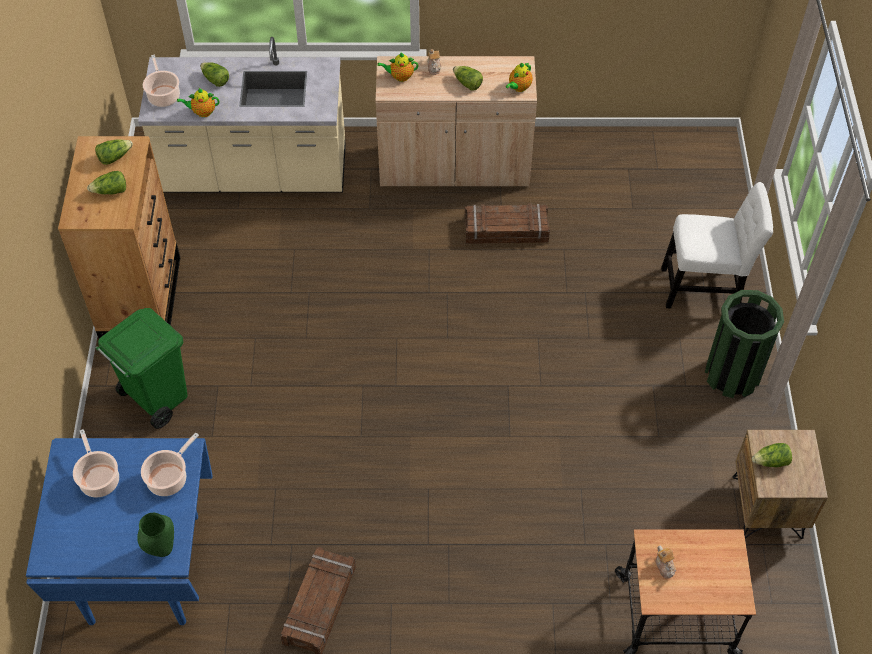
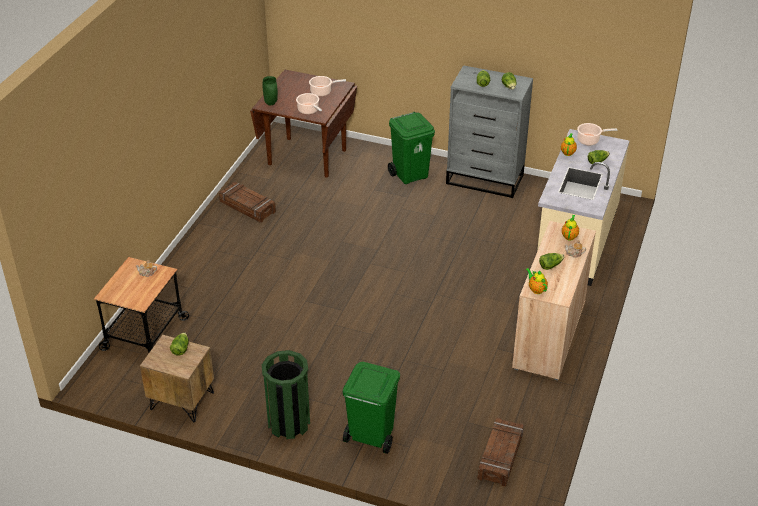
camera: 110 degrees right, 15 degrees down
blue dining table [26,438,213,625] -> brown dining table [250,70,357,178]
brown dresser [58,136,180,339] -> grey dresser [446,65,533,198]
crate [465,204,550,244] -> crate moved to [478,418,524,487]
white chair [661,182,773,308] -> green trash can [343,362,400,454]

